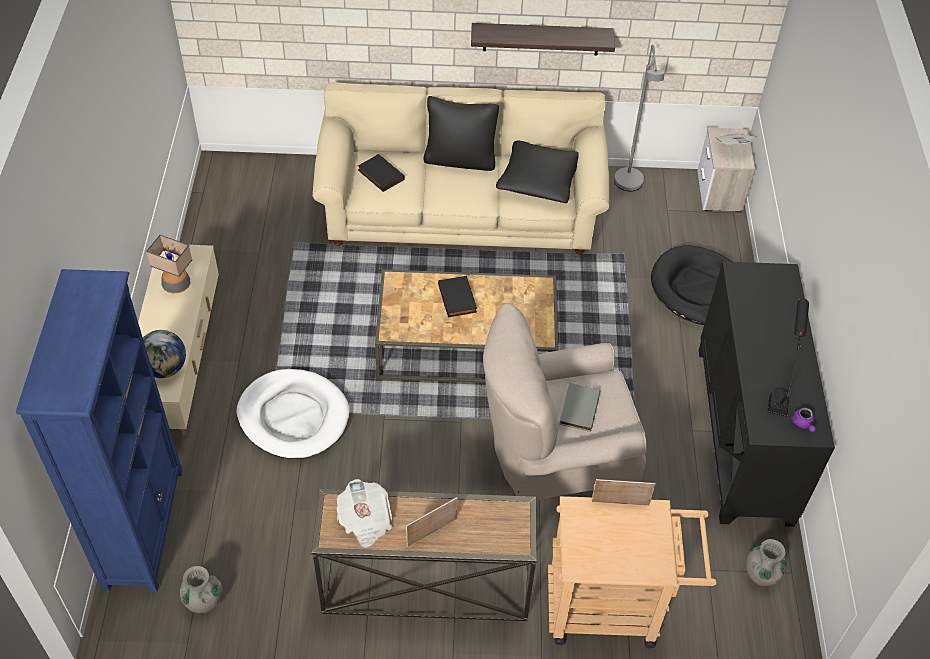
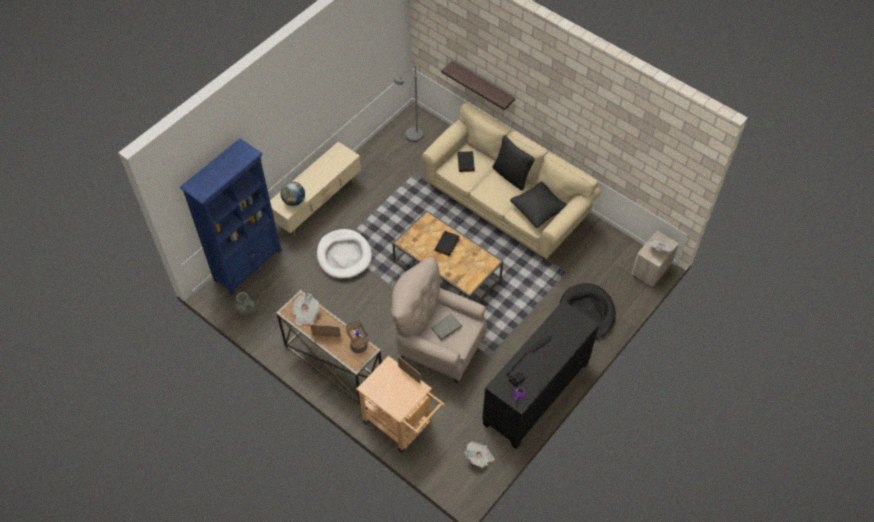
camera: 40 degrees right, 5 degrees up
table lamp [146,235,192,294] -> table lamp moved to [346,320,369,353]
shelf [471,23,615,56] -> shelf moved to [441,61,515,110]
grey floor lamp [614,44,665,191] -> grey floor lamp moved to [394,65,423,142]
grey vase [746,539,786,586] -> newspaper [465,442,494,468]

